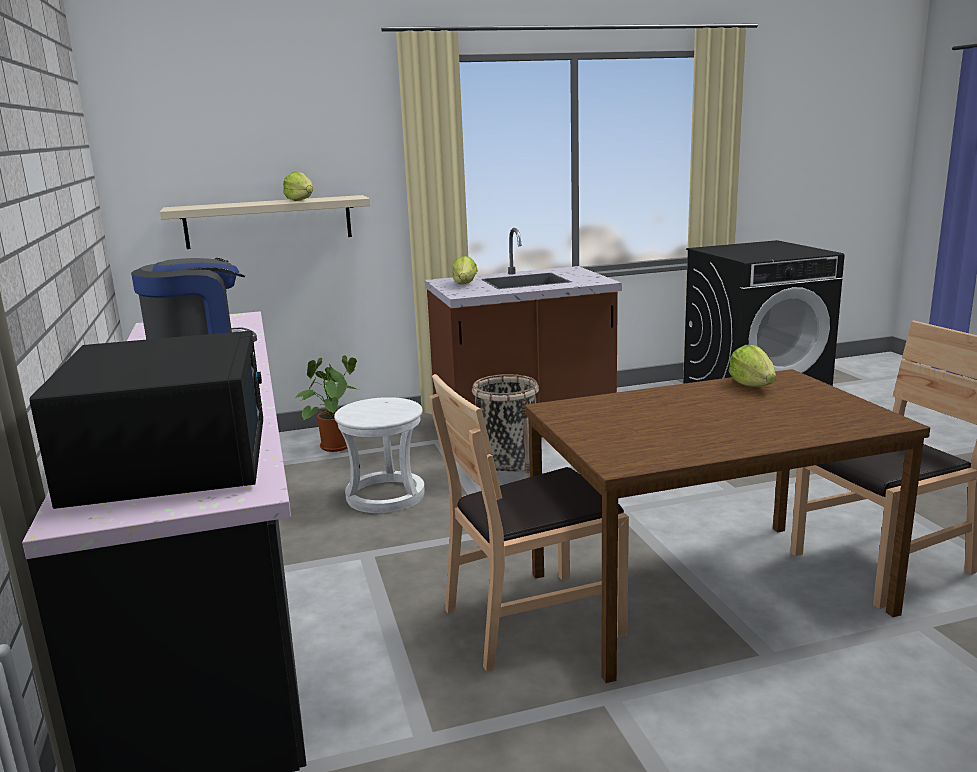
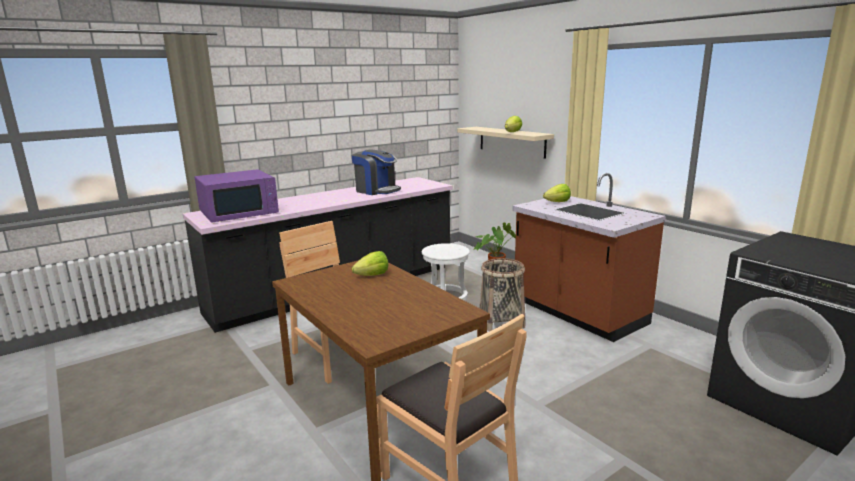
camera: 70 degrees right, 0 degrees up
black microwave [29,331,263,509] -> purple microwave [194,169,279,223]
lettuce [728,345,776,387] -> lettuce moved to [352,251,388,276]

